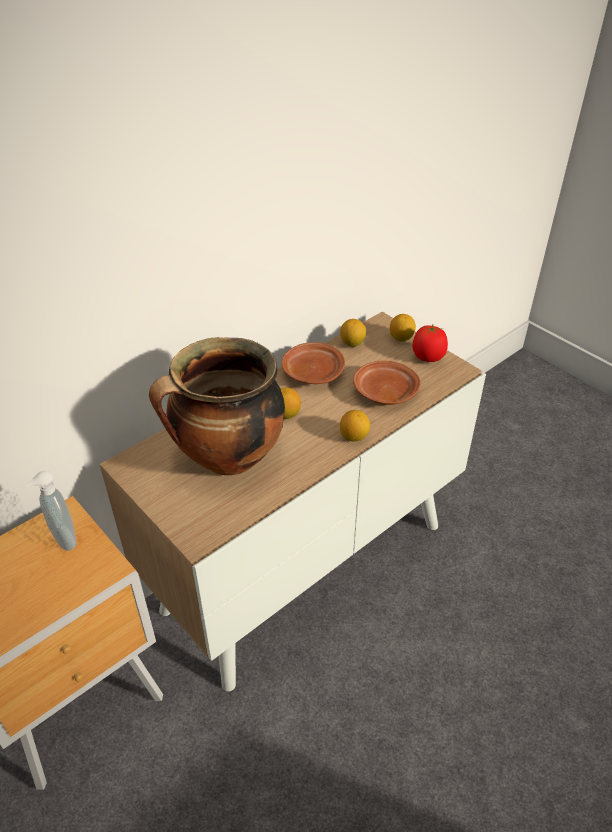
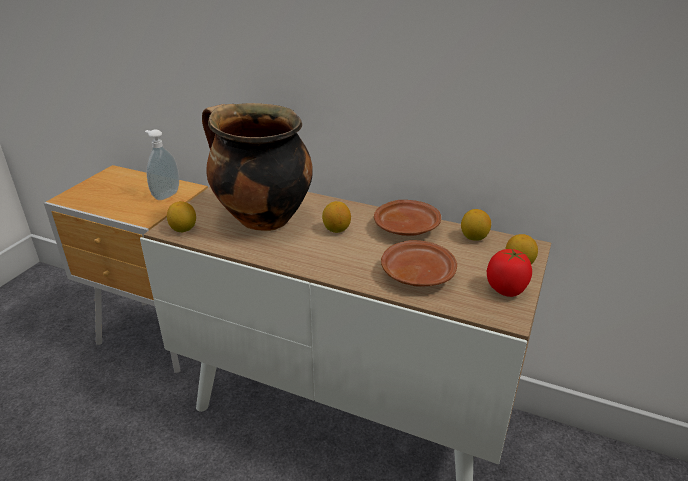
camera: 65 degrees right, 10 degrees down
lemon [340,410,370,442] -> lemon moved to [167,201,196,232]

